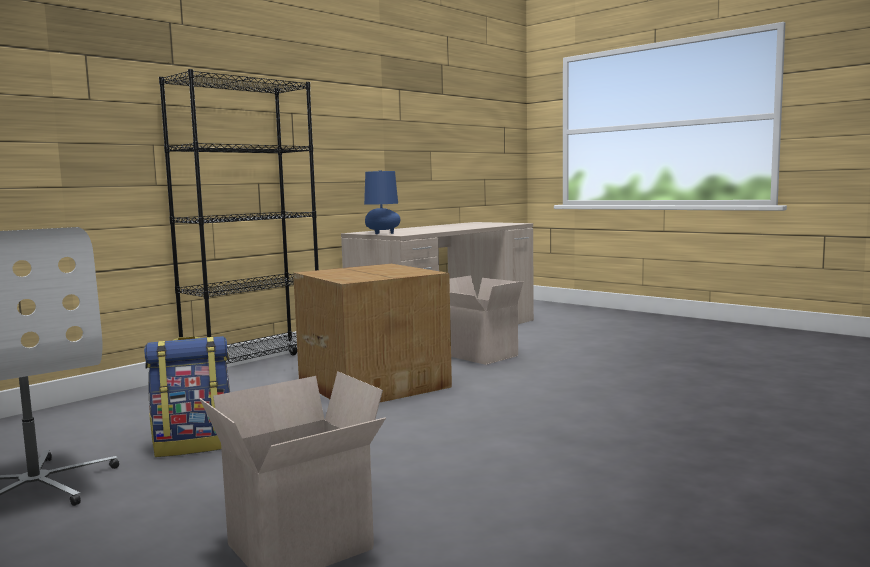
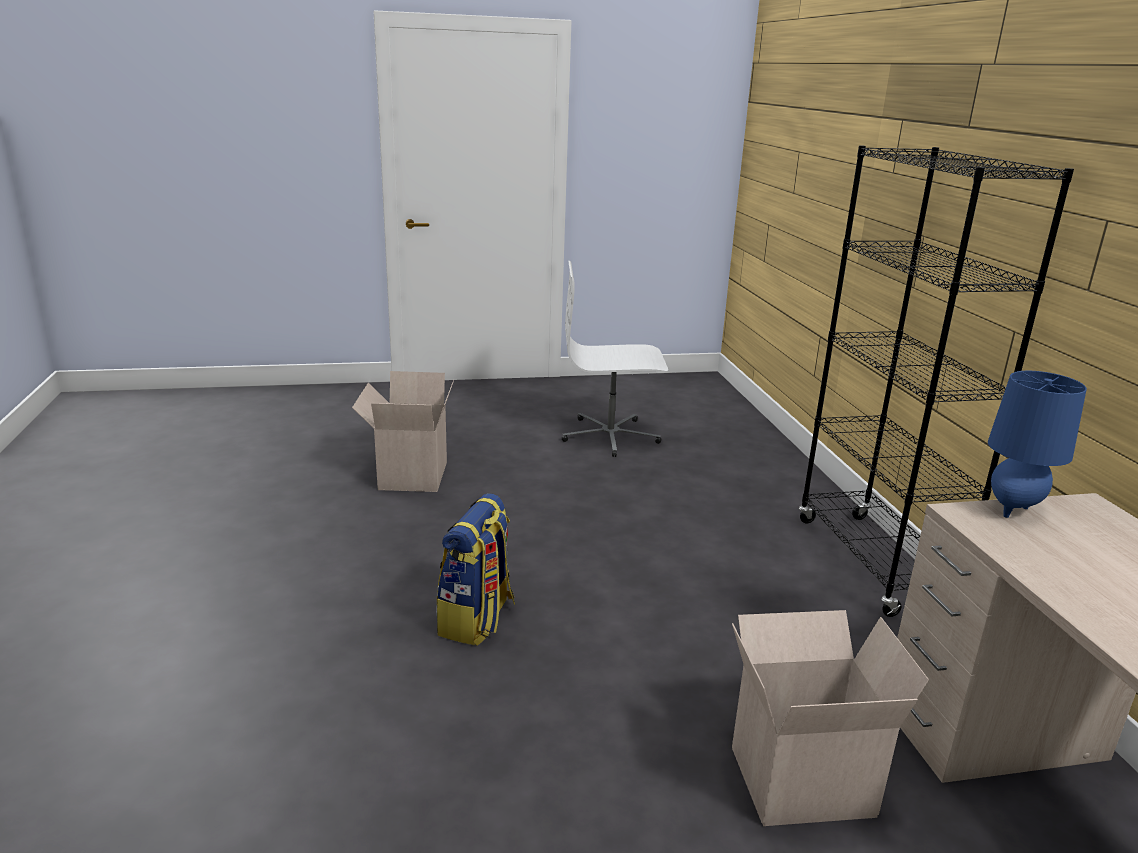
camera: 125 degrees right, 15 degrees up
backpack [144,336,230,457] -> backpack moved to [436,493,515,646]
cardboard box [293,264,452,402] -> none

